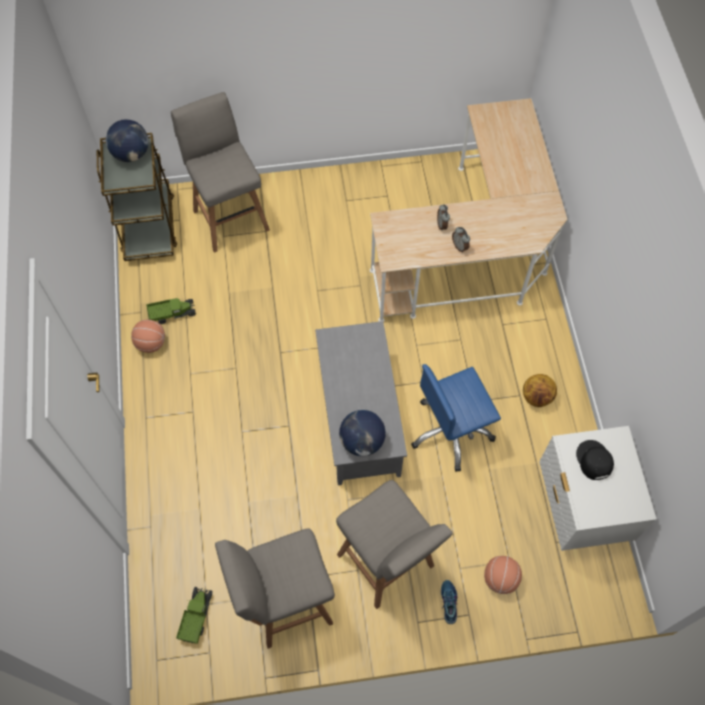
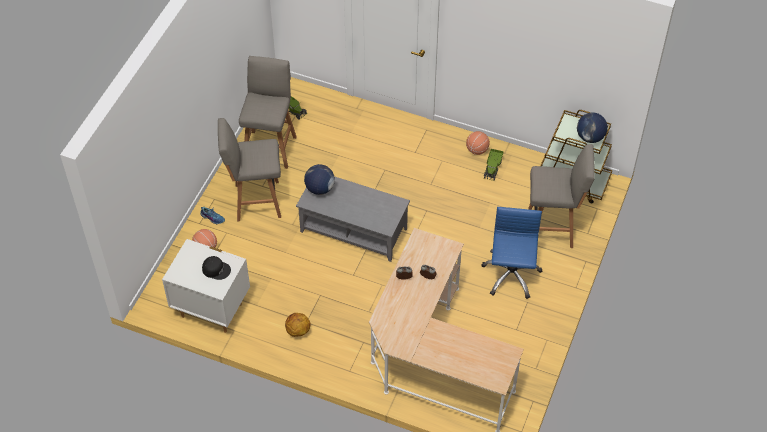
camera: 120 degrees right, 10 degrees down
blue office chair [411,364,501,471] -> blue office chair moved to [482,207,542,299]

